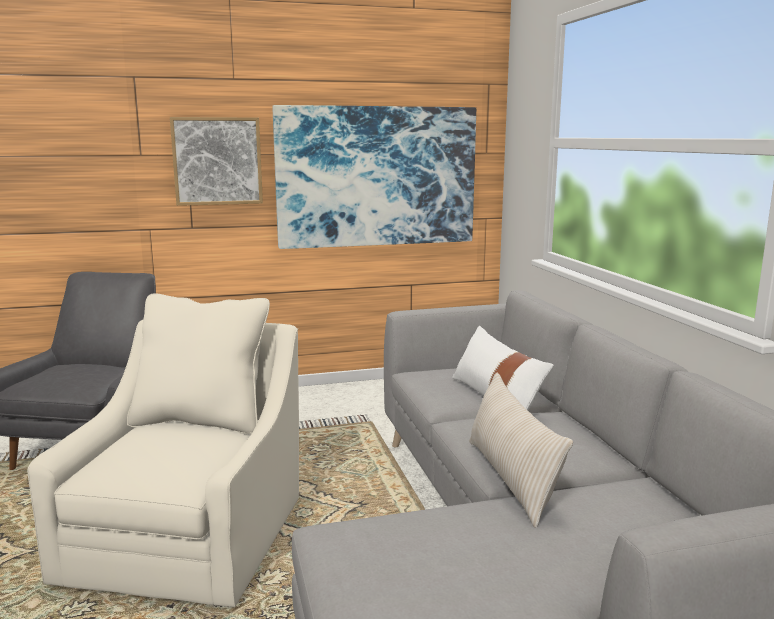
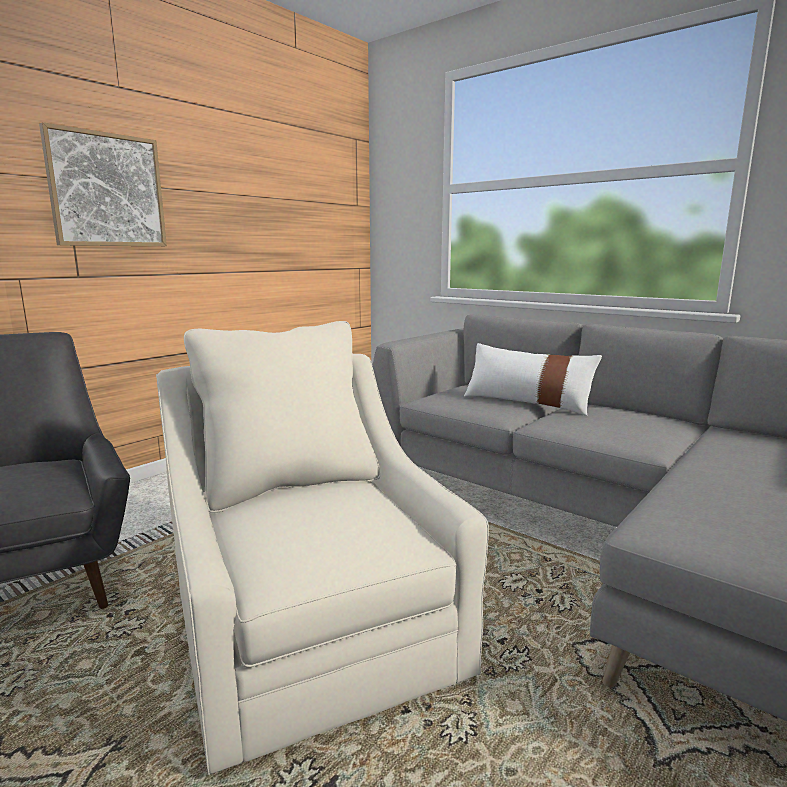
camera: 35 degrees left, 0 degrees up
picture [272,105,476,249] -> none
beige pillow [469,372,573,528] -> none

